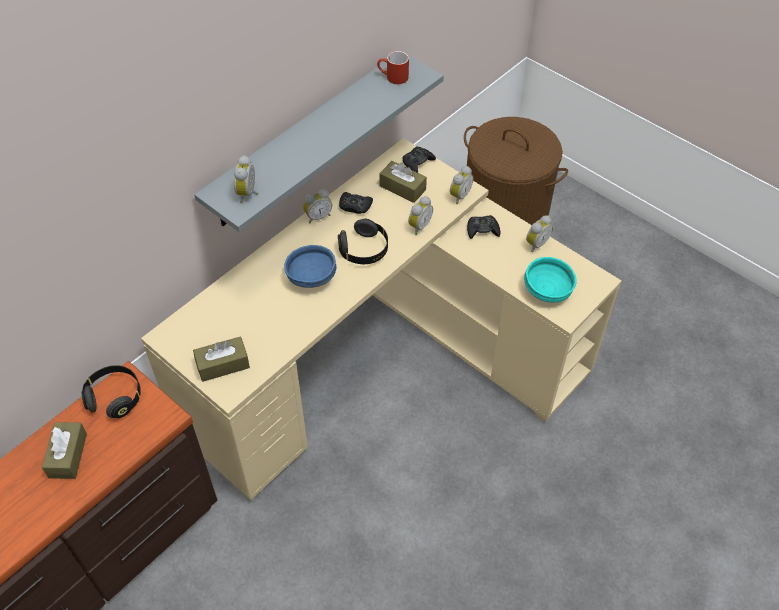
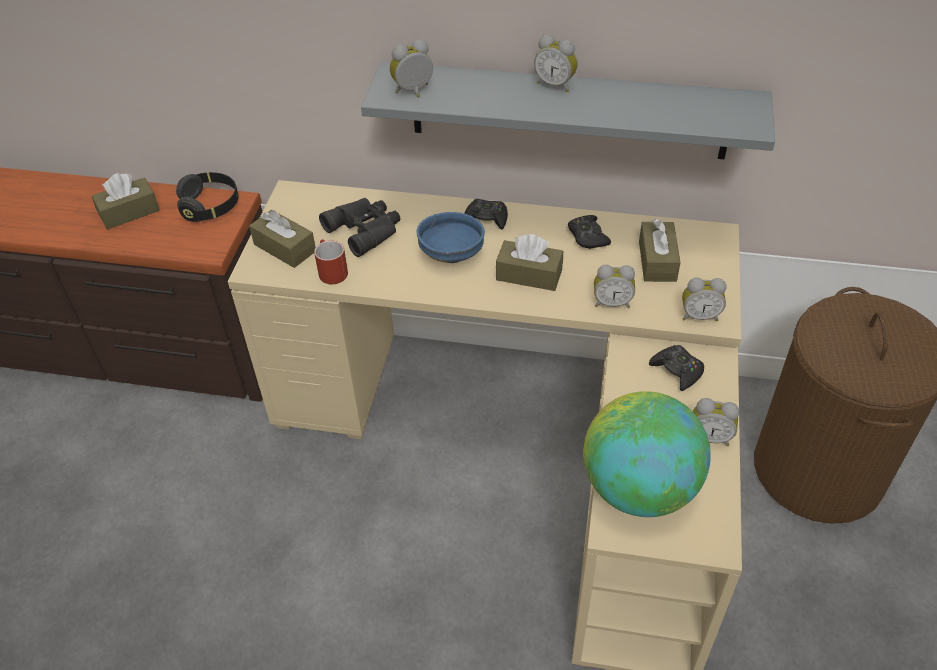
camera: 60 degrees right, 5 degrees down
alarm clock [303,189,332,224] -> alarm clock moved to [534,35,578,92]
black headphones [338,219,388,264] -> brown tissue box [496,234,563,291]
red mug [377,51,409,84] -> red mug moved to [314,239,348,284]
black game controller [403,147,436,173] -> black game controller moved to [464,199,508,230]
turquoise bowl [524,257,577,303] -> globe [583,391,711,517]
none -> black binoculars [319,198,400,257]

